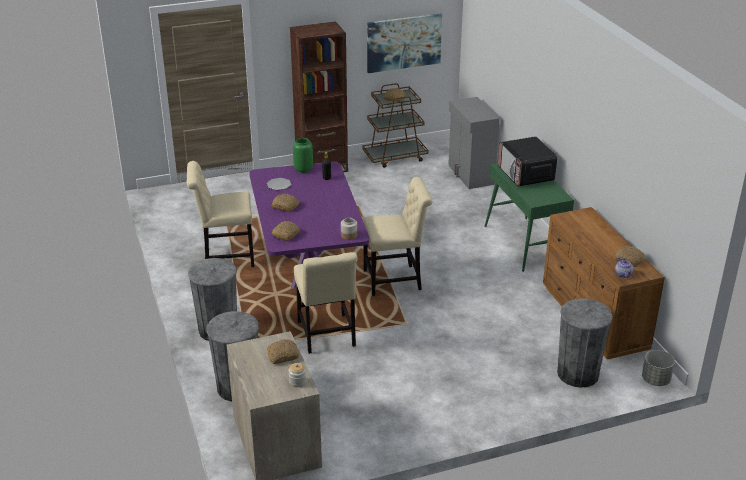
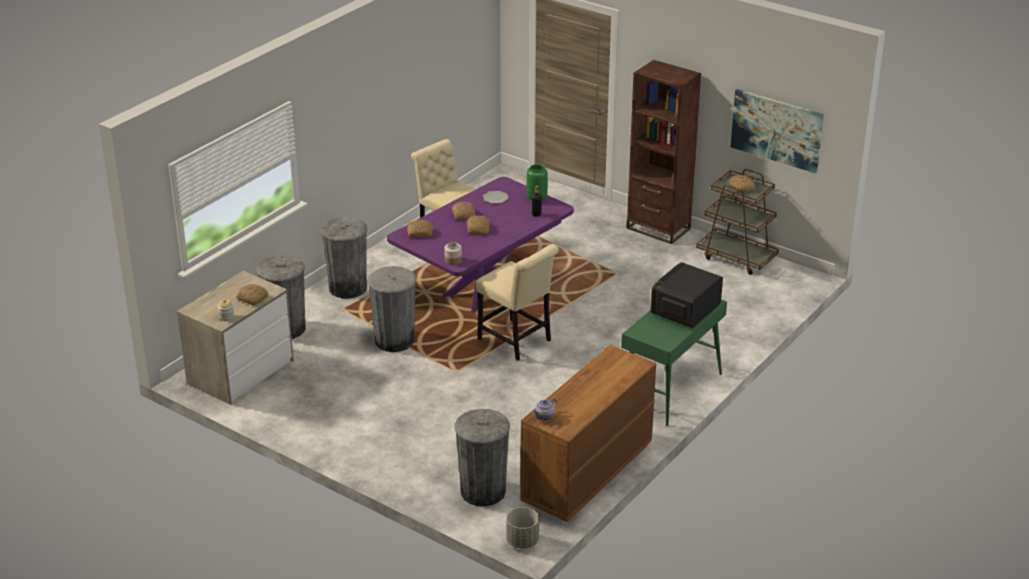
camera: 55 degrees right, 0 degrees up
beige chair [294,252,358,354] -> grey trash can [367,266,416,352]
grey cabinet [448,97,500,189] -> none
bread [614,246,645,267] -> bread moved to [467,215,490,234]

